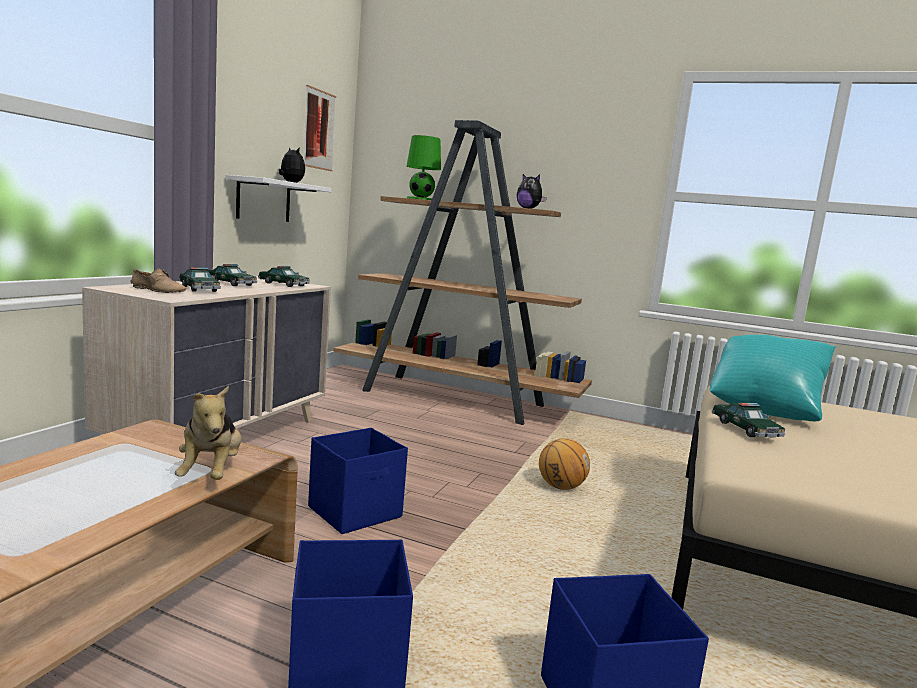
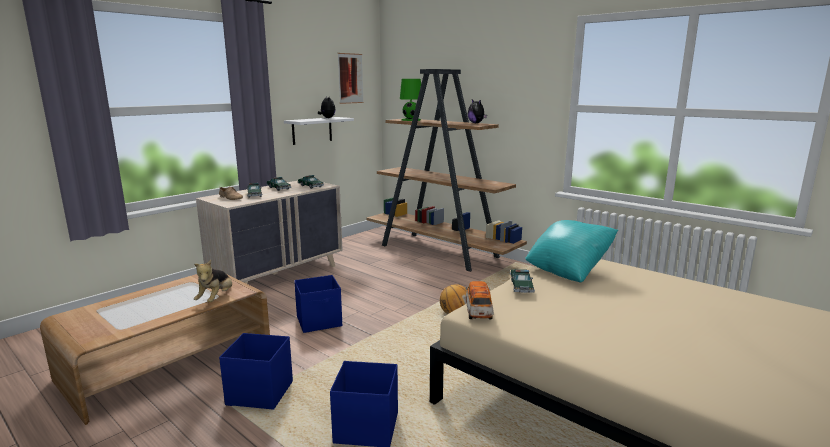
camera: 20 degrees right, 5 degrees up
none -> toy car [466,281,494,320]

